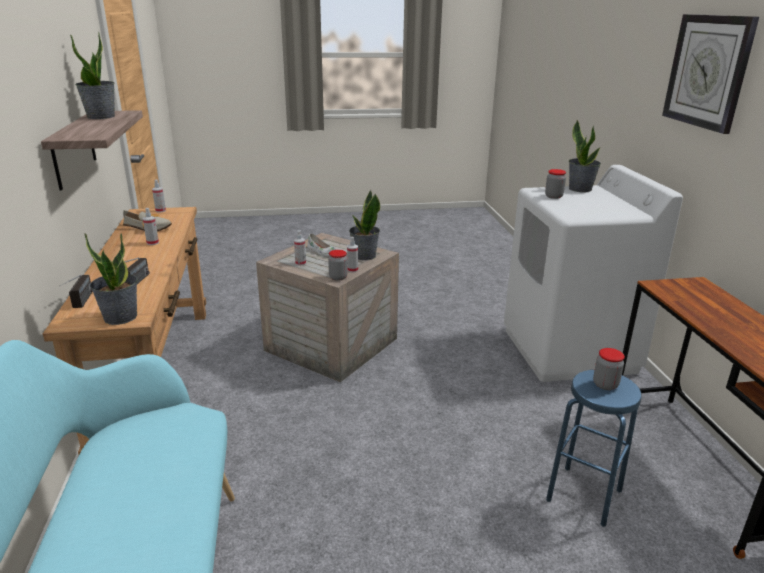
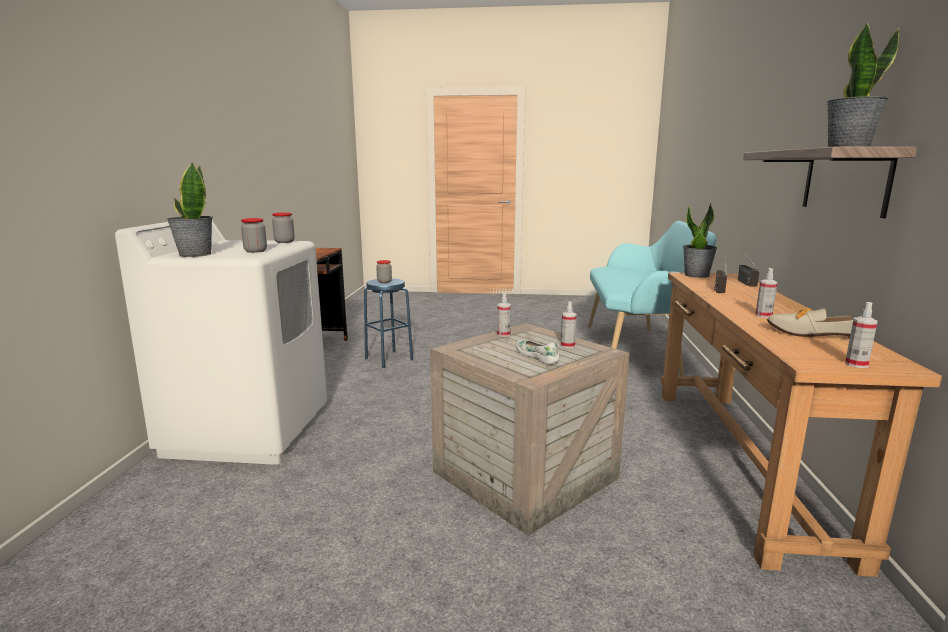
camera: 165 degrees left, 10 degrees down
jar [328,250,348,281] -> jar moved to [272,212,295,243]
potted plant [349,190,380,260] -> none
wall clock [662,14,759,134] -> none

